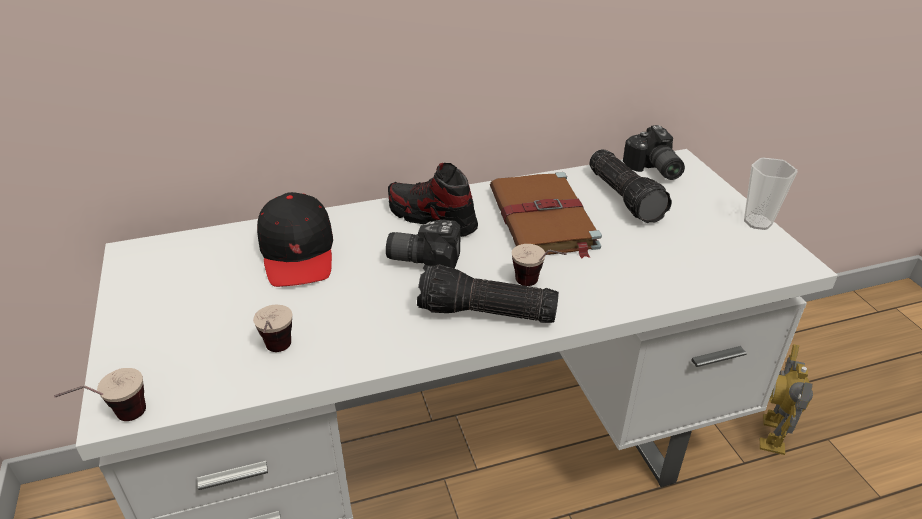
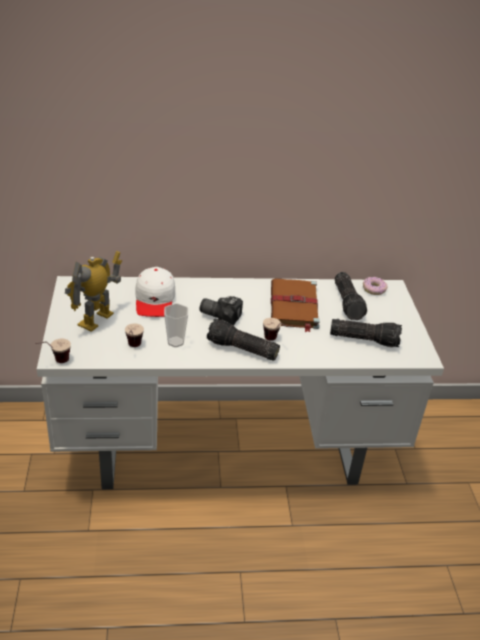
camera: 10 degrees right, 0 degrees up
black cap [257,192,333,287] -> white cap [135,267,175,317]
shoe [388,163,478,237] -> none
camera [623,125,685,180] -> donut [363,277,387,295]
cup [744,158,798,230] -> cup moved to [164,303,188,347]
toy robot [760,344,813,455] -> toy robot moved to [65,251,122,332]
none -> flashlight [330,319,402,347]

